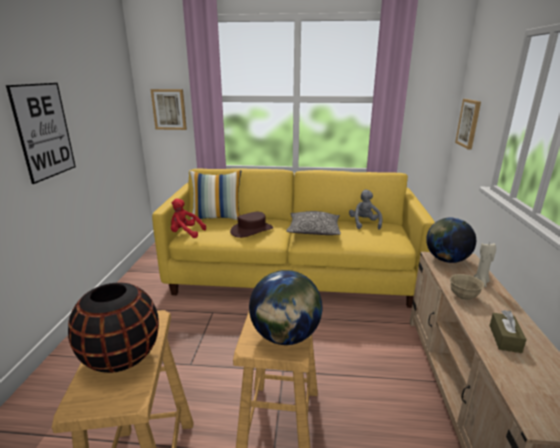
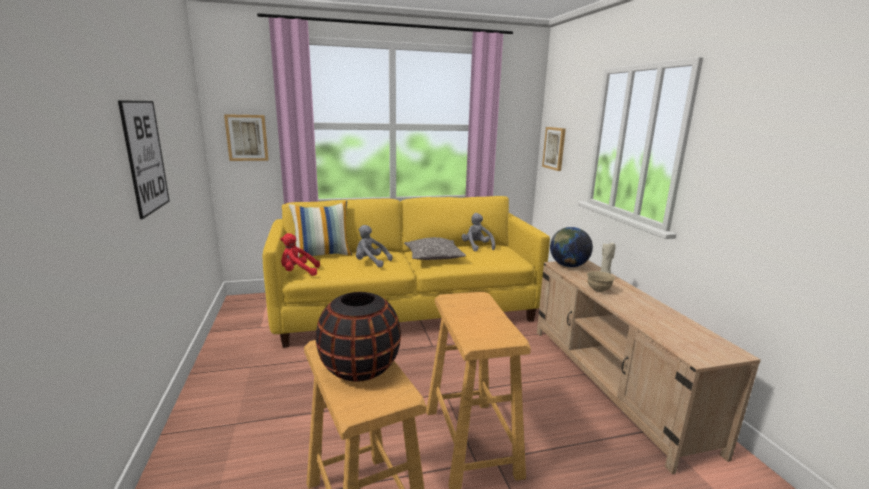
camera: 20 degrees left, 5 degrees down
brown hat [230,212,273,238] -> grey plush toy [356,225,392,267]
globe [249,270,322,345] -> none
brown tissue box [489,310,527,353] -> none

